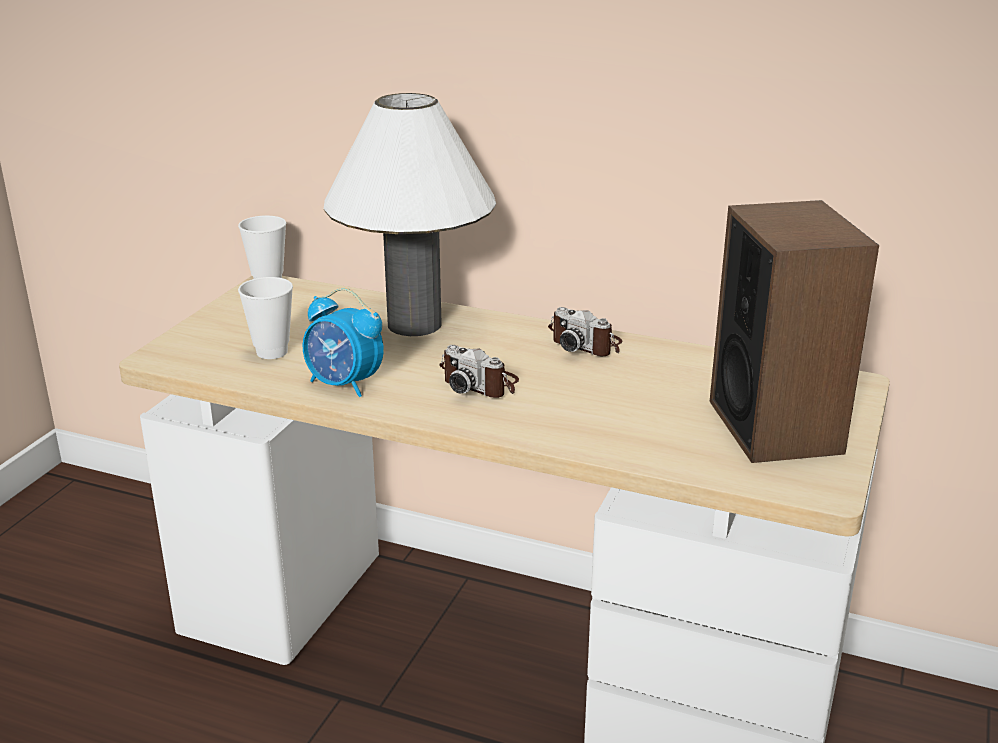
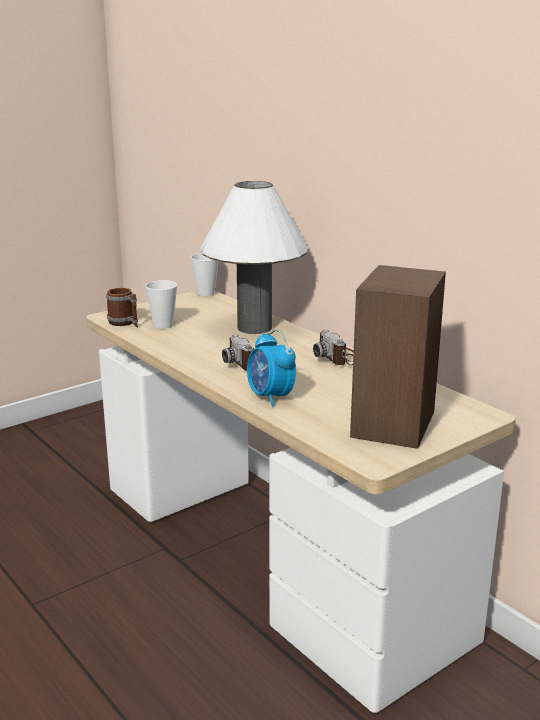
camera: 30 degrees right, 5 degrees down
alarm clock [303,288,384,397] -> alarm clock moved to [247,329,296,407]
none -> mug [106,288,138,327]

